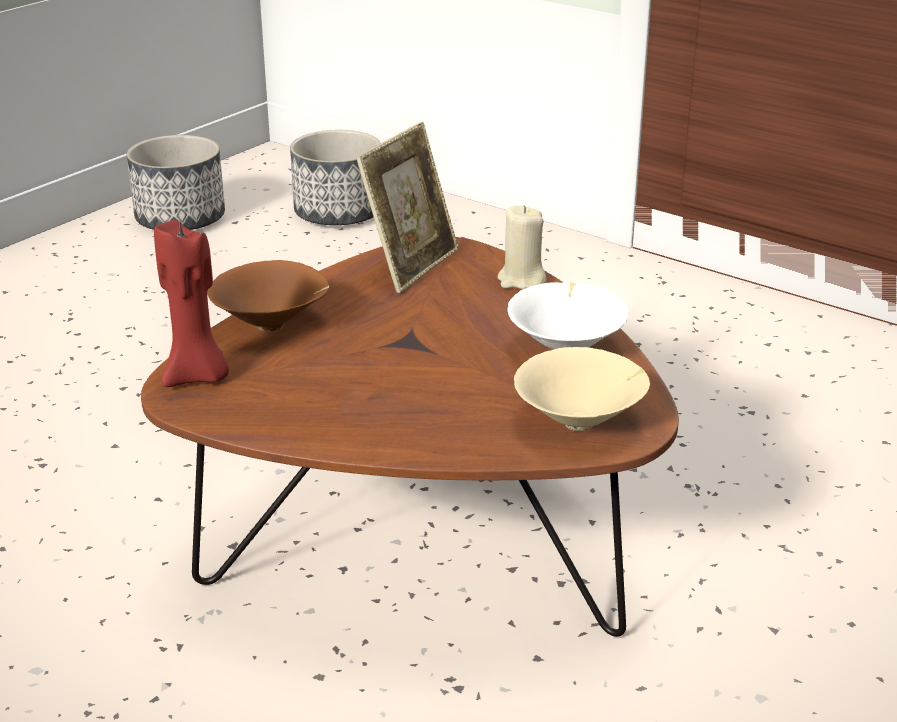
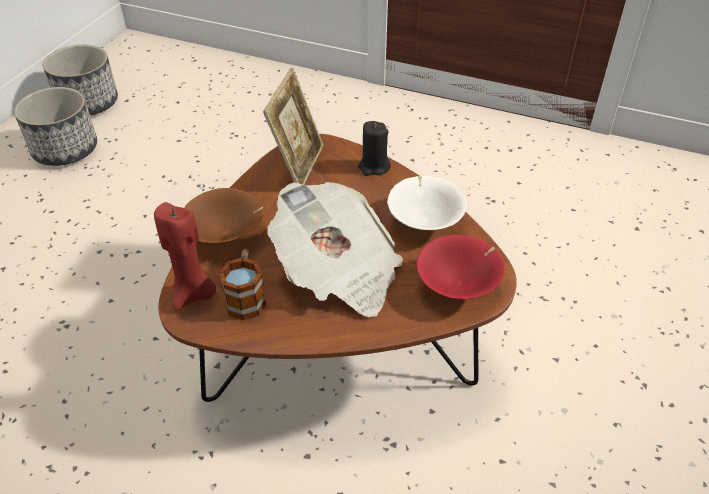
camera: 15 degrees left, 15 degrees up
planter [290,130,381,225] -> planter moved to [14,87,97,166]
beige candle [497,205,547,289] -> black candle [358,121,391,176]
beige bowl [514,347,650,431] -> red bowl [417,235,505,299]
none -> mug [219,249,266,320]
none -> newspaper [267,182,403,317]

